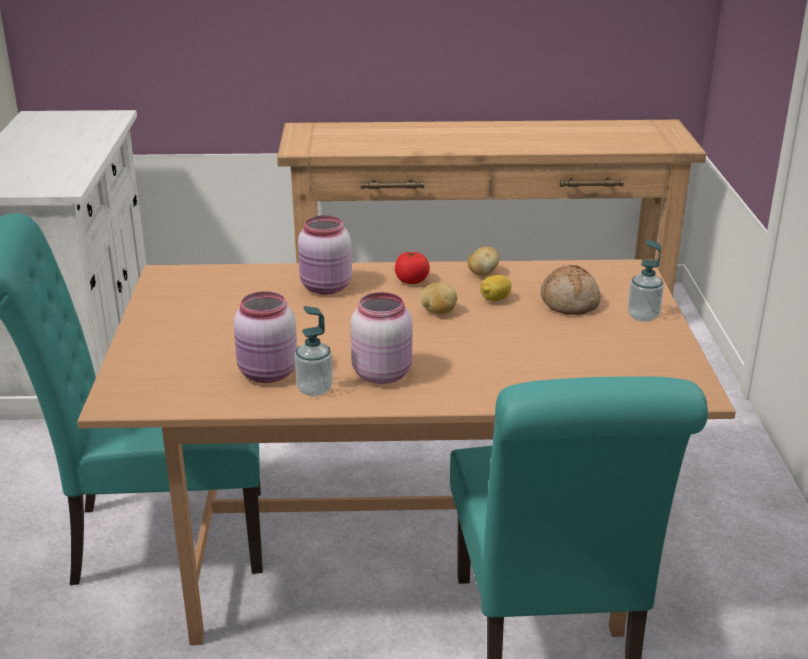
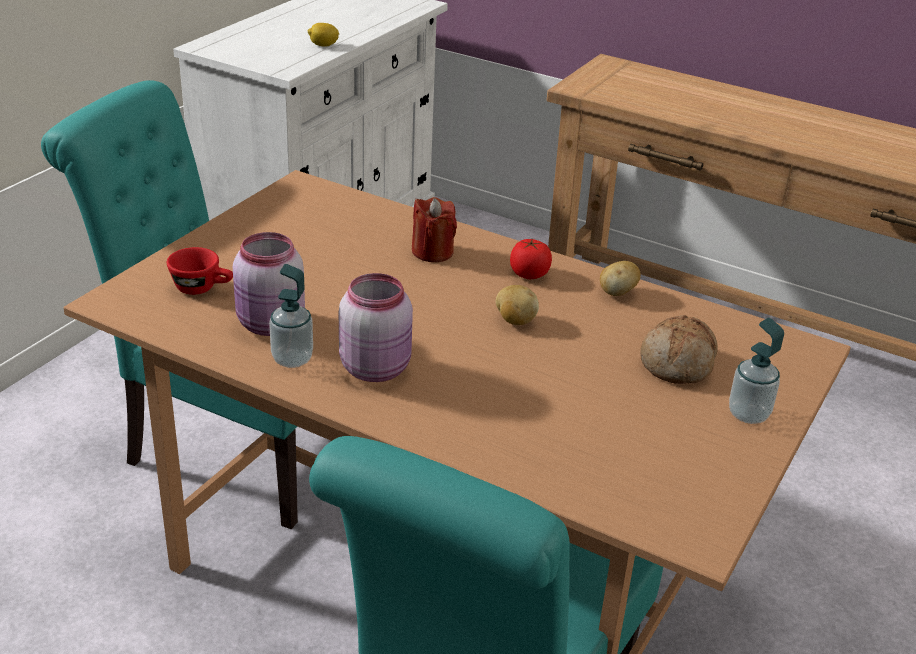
camera: 30 degrees right, 5 degrees up
pink jar [298,215,352,295] -> red candle [412,197,457,262]
lemon [480,275,512,301] -> lemon moved to [308,23,339,46]
none -> red cup [167,247,233,295]

